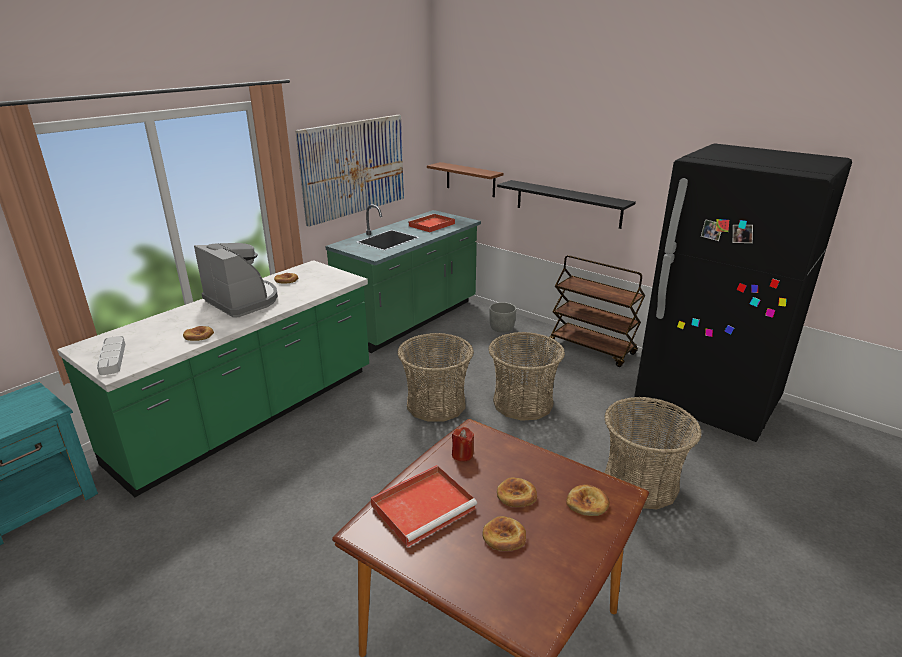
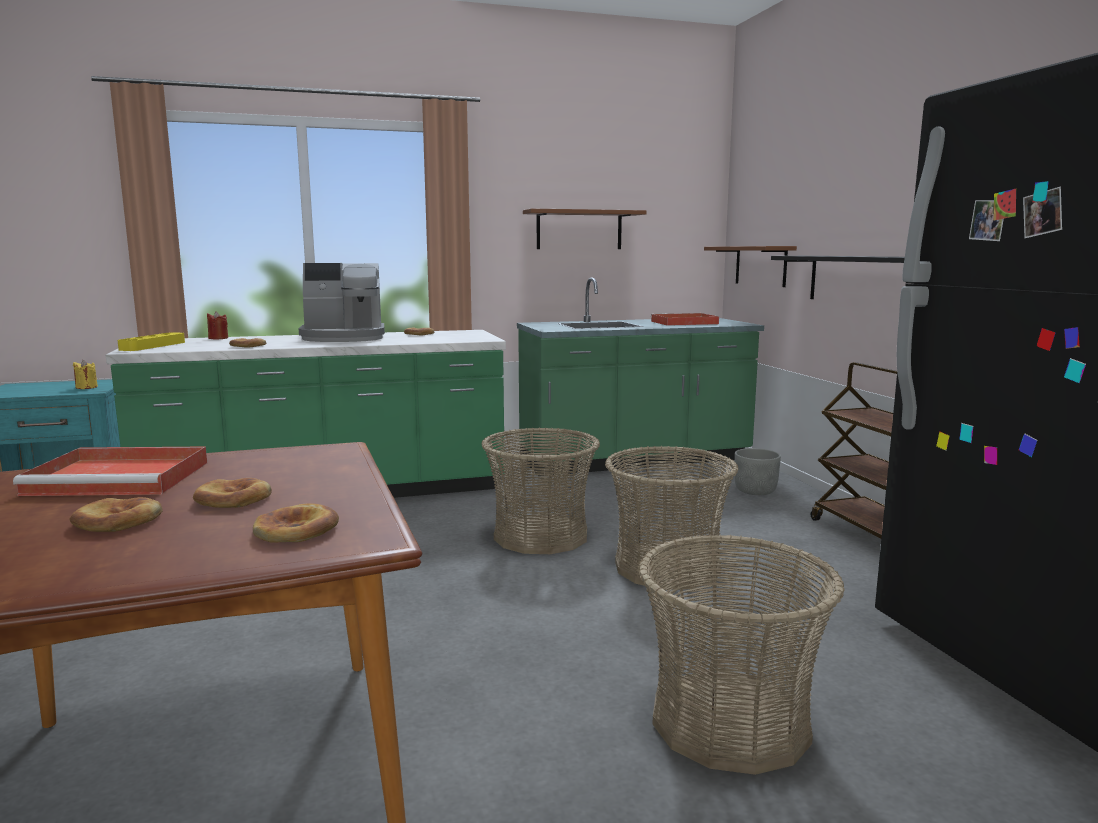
camera: 35 degrees right, 15 degrees down
grey tray [97,336,125,375] -> yellow tray [117,332,185,351]
coffee machine [194,243,278,317] -> coffee machine turned 90 degrees clockwise [299,263,385,342]
picture [295,115,404,227] -> brown shelf [523,209,647,249]
red candle [452,427,474,461] -> red candle moved to [207,311,228,339]
none -> yellow candle [73,360,98,389]

